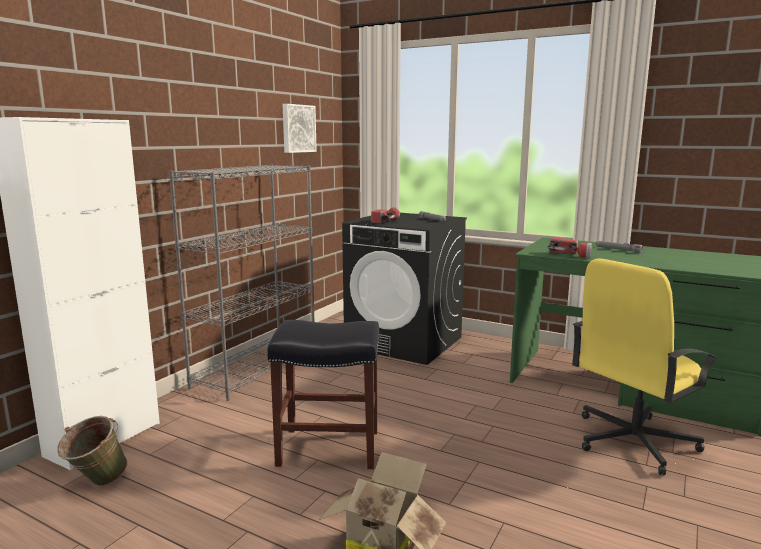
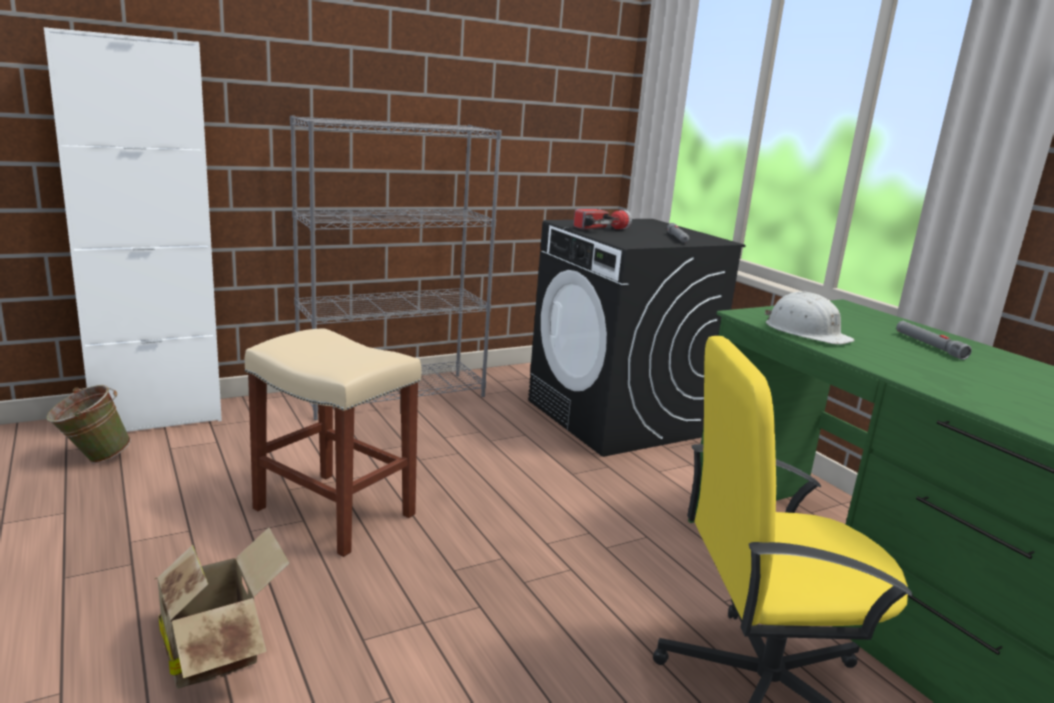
camera: 30 degrees right, 5 degrees up
black stool [267,320,379,469] -> beige stool [245,328,421,557]
picture [283,104,317,153] -> none
flashlight [548,237,592,258] -> white hard hat [765,291,855,345]

